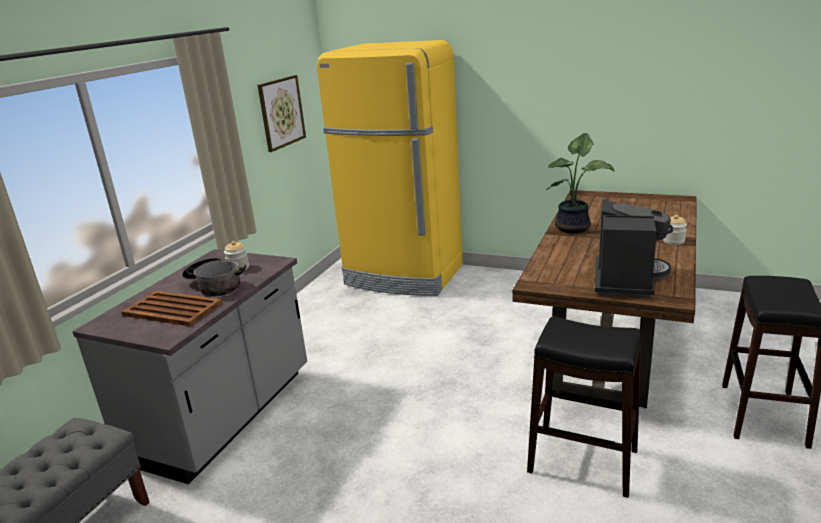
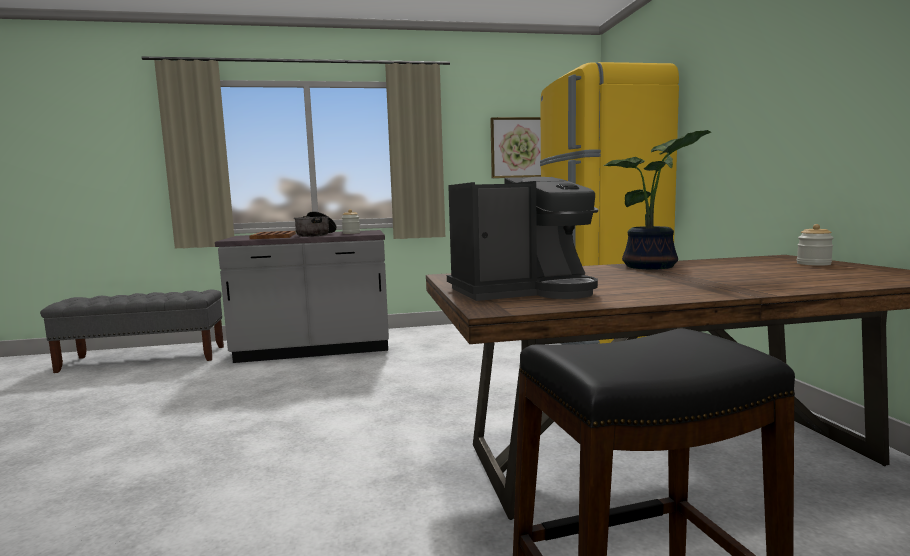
camera: 55 degrees right, 15 degrees down
black stool [527,317,642,498] -> none
jar [663,215,687,245] -> jar moved to [797,224,834,266]

